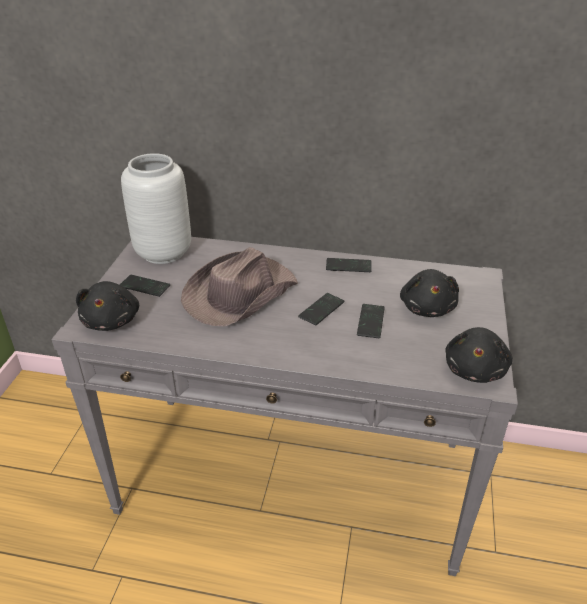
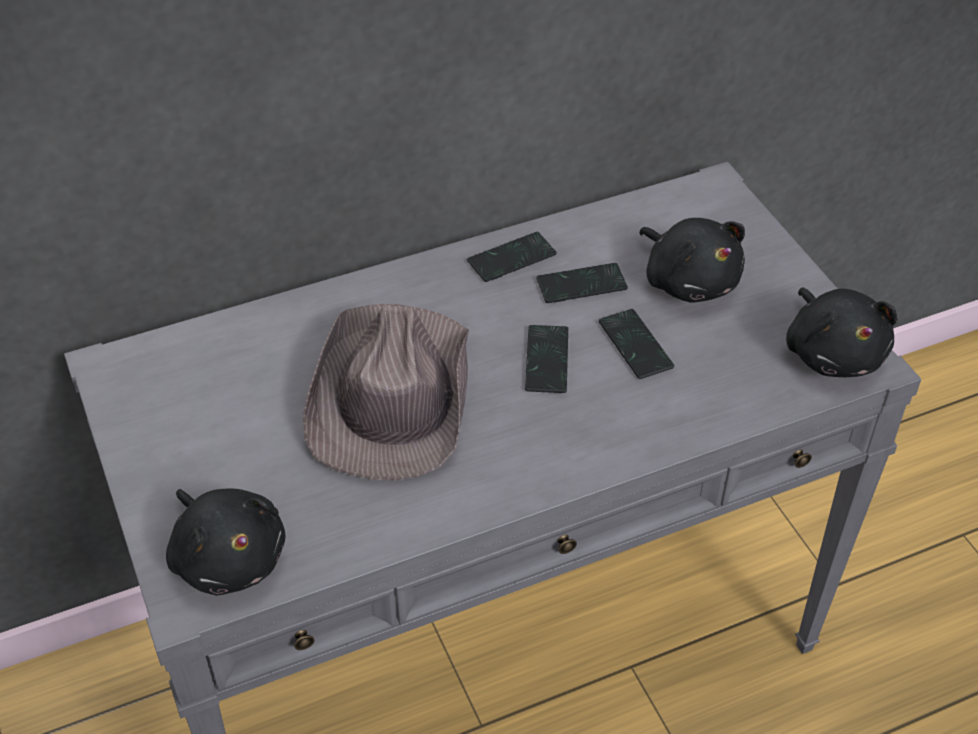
camera: 35 degrees left, 10 degrees up
phone [120,275,170,297] -> phone moved to [536,263,628,303]
grey vase [121,153,191,264] -> none

